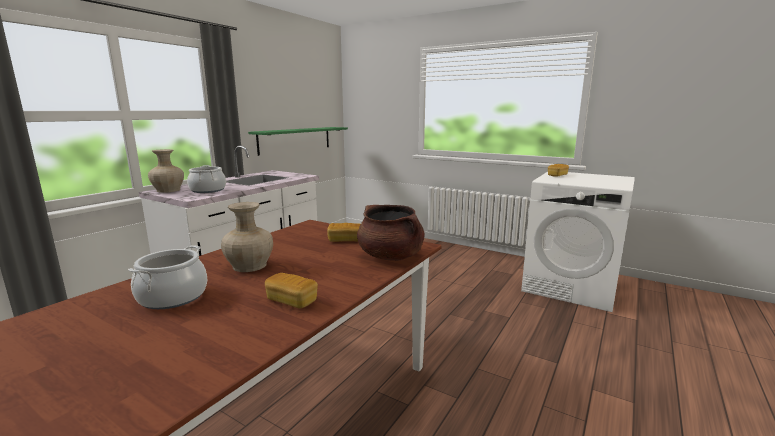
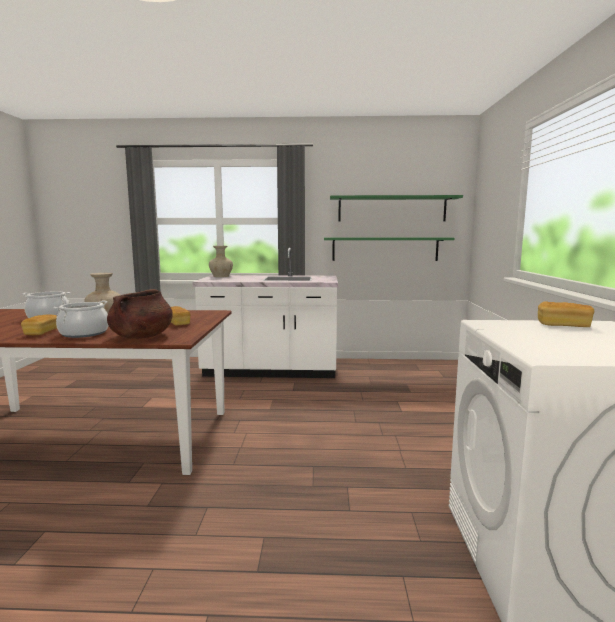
camera: 60 degrees right, 5 degrees down
cooking pot [187,165,226,193] -> cooking pot moved to [53,301,108,338]
none -> green shelf [330,195,463,221]

